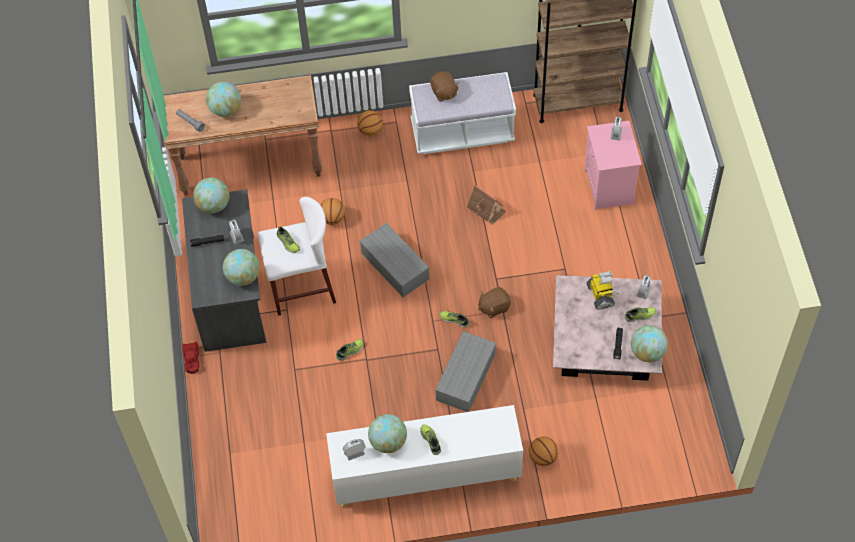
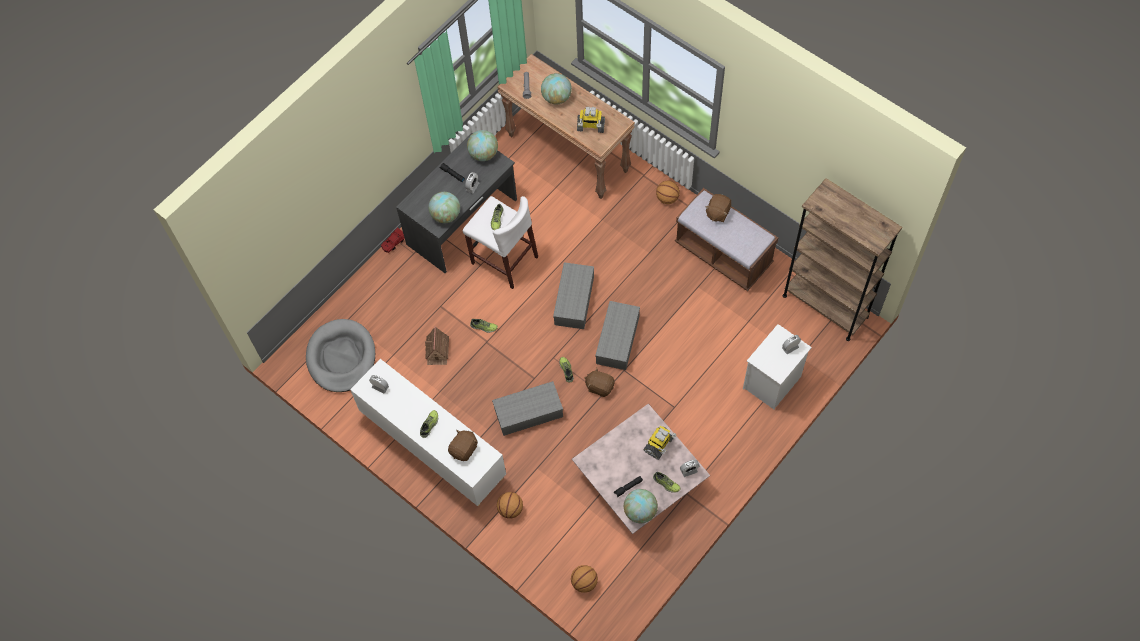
camera: 50 degrees right, 5 degrees up
basketball [321,198,345,225] -> basketball moved to [571,565,598,593]
globe [368,414,407,453] -> none
white bench [409,72,516,154] -> brown bench [675,188,778,291]
toy house [467,185,506,225] -> toy house moved to [425,326,449,365]
pink nightstand [584,121,642,210] -> white nightstand [743,324,812,409]
none -> grey dog bed [306,319,375,392]
none -> brown plush toy [448,430,478,461]
none -> toy robot [577,107,605,133]
none -> grey storage box [595,301,640,370]

